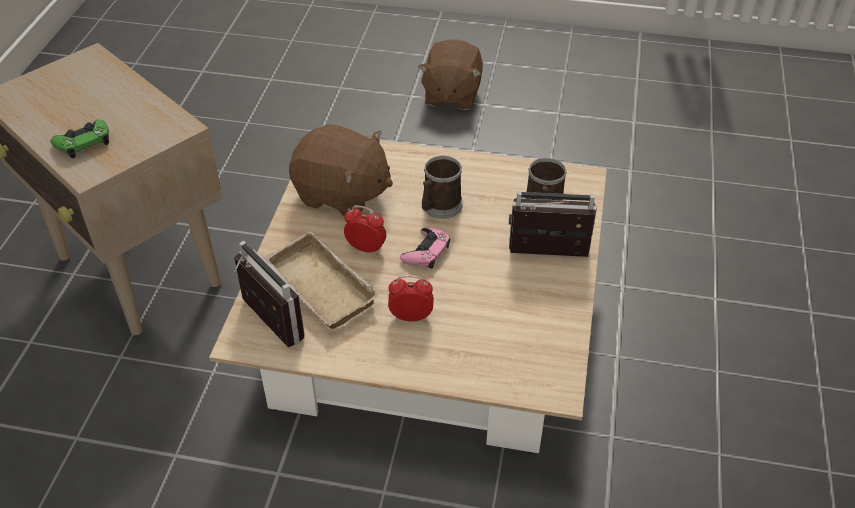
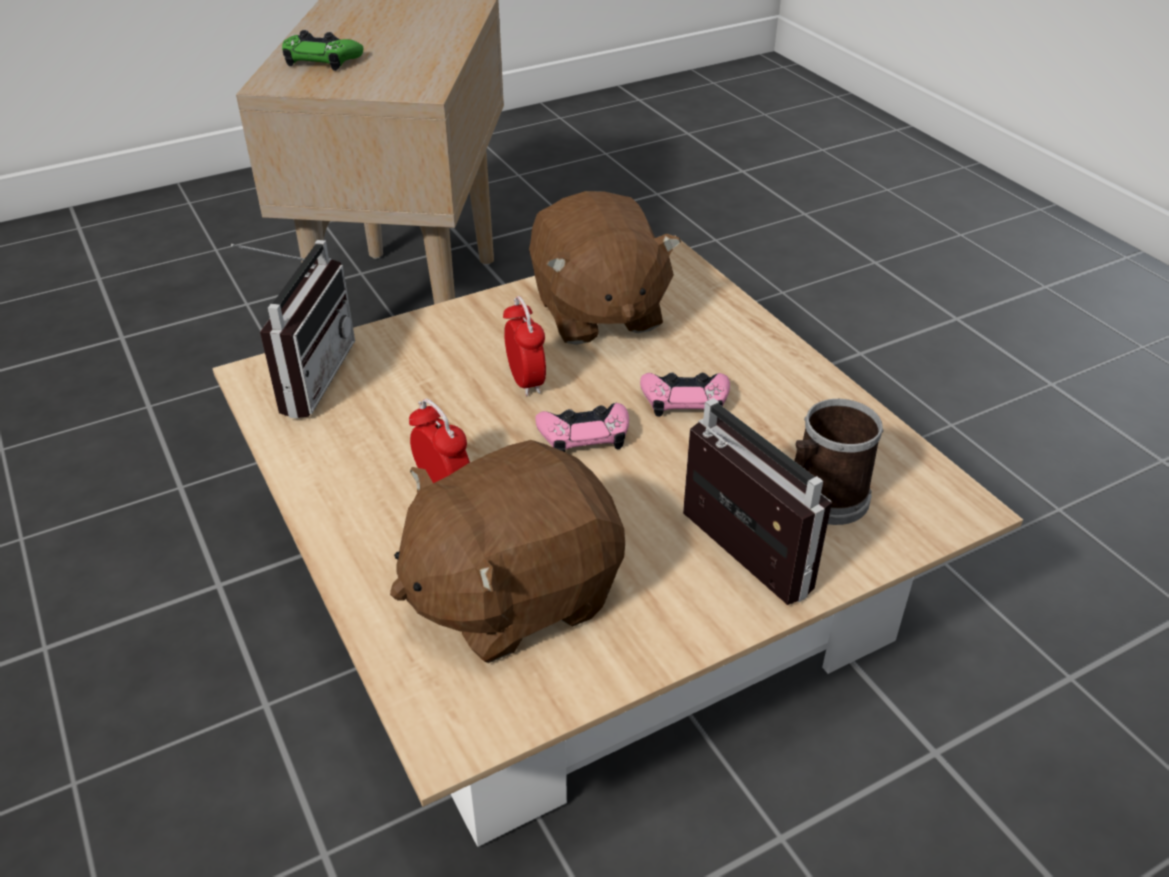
camera: 50 degrees right, 5 degrees down
beige tray [263,231,381,329] -> none
brown plush toy [418,39,483,110] -> brown plush toy moved to [390,440,625,663]
mug [422,156,463,219] -> pink game controller [640,373,730,417]

